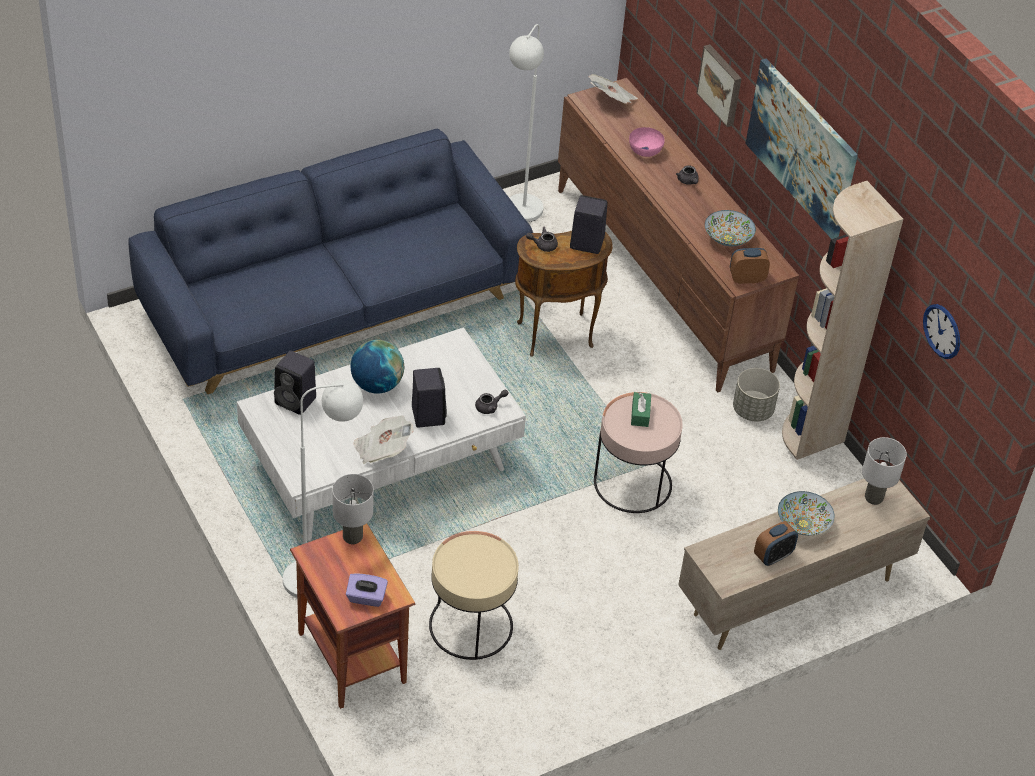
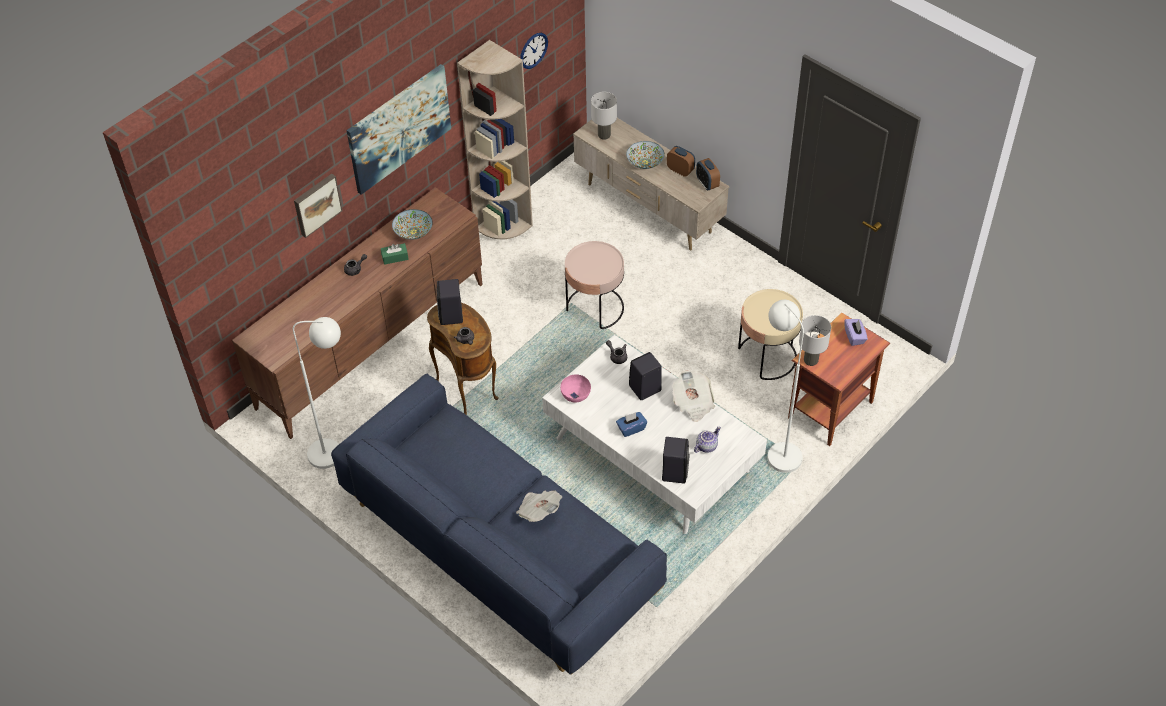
camera: 105 degrees left, 5 degrees up
globe [351,340,404,394] -> blue tissue box [616,412,647,437]
newspaper [589,74,638,104] -> newspaper moved to [516,490,562,522]
pink bowl [629,127,665,157] -> pink bowl moved to [560,374,591,403]
green tissue box [631,392,651,427] -> green tissue box moved to [381,243,409,265]
alarm clock [730,248,770,284] -> alarm clock moved to [696,158,720,190]
grey planter [733,368,780,421] -> none
none -> teapot [694,427,721,453]

